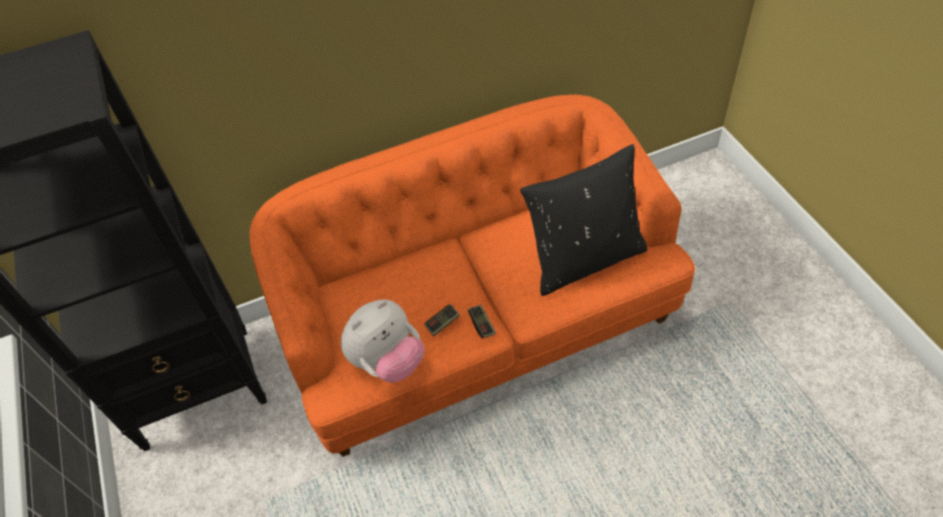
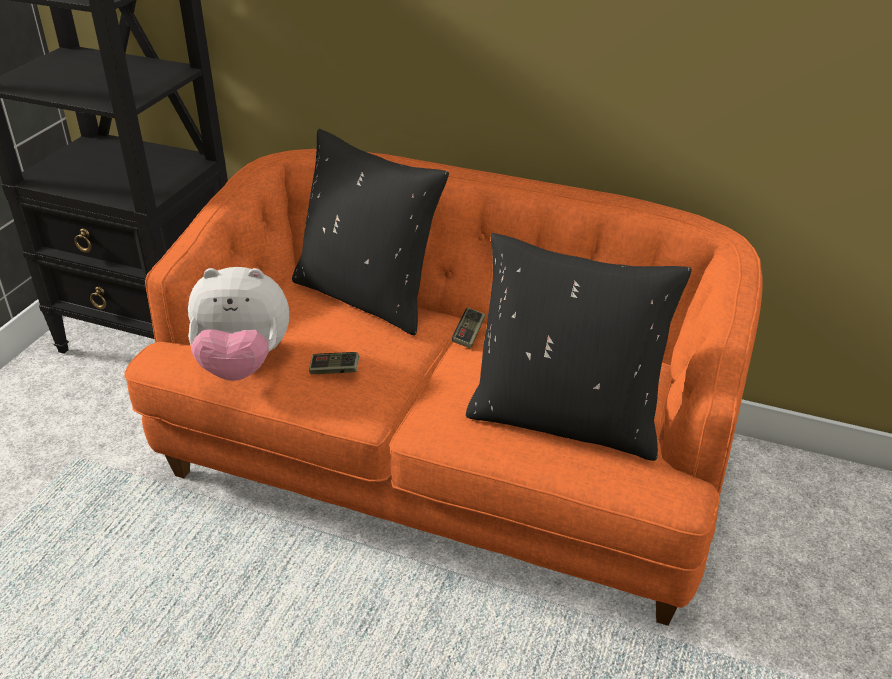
camera: 40 degrees right, 15 degrees down
game controller [468,305,496,338] -> game controller moved to [452,308,486,348]
none -> black pillow [292,129,449,336]

